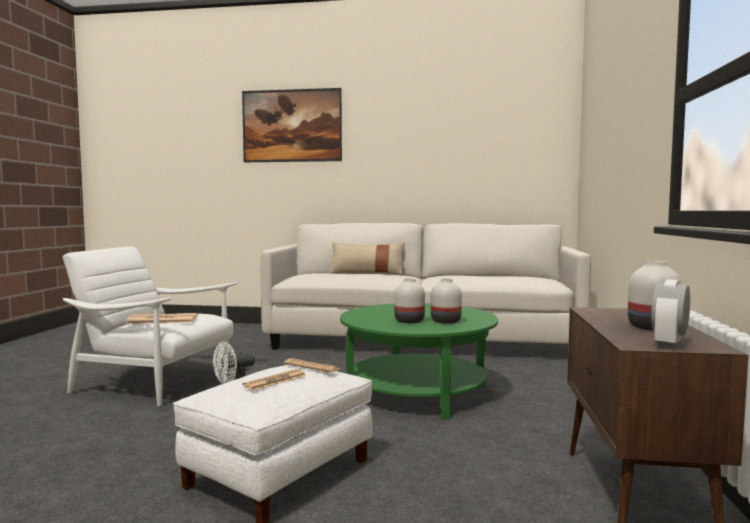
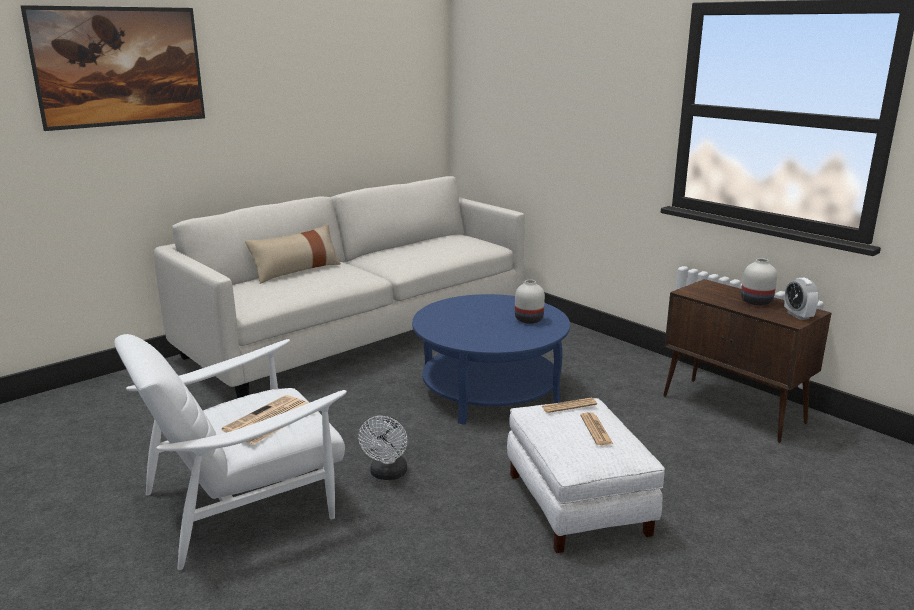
camera: 50 degrees left, 15 degrees up
green coffee table [340,303,498,419] -> blue coffee table [412,294,570,425]
white vase [394,278,425,323] -> none

